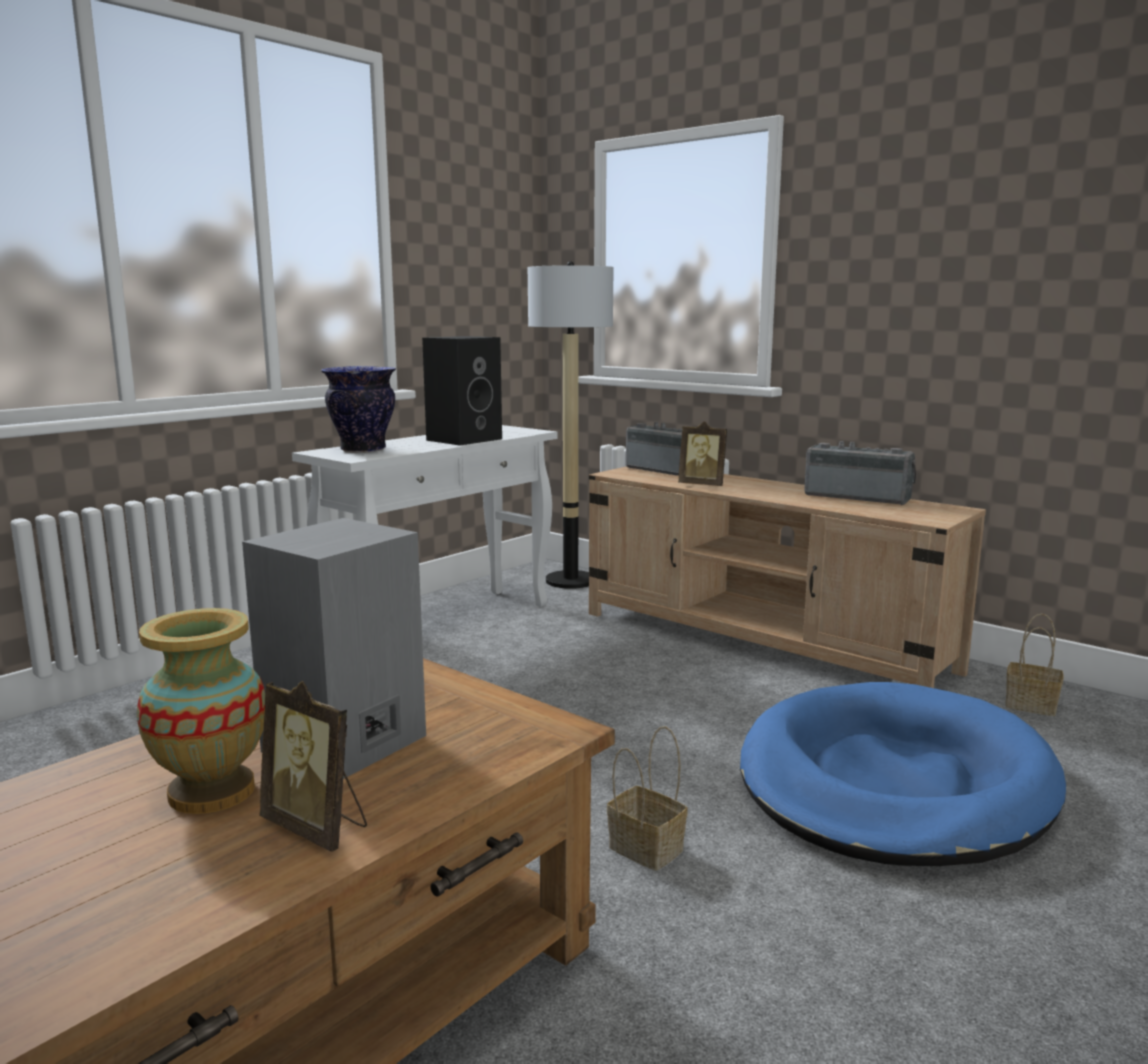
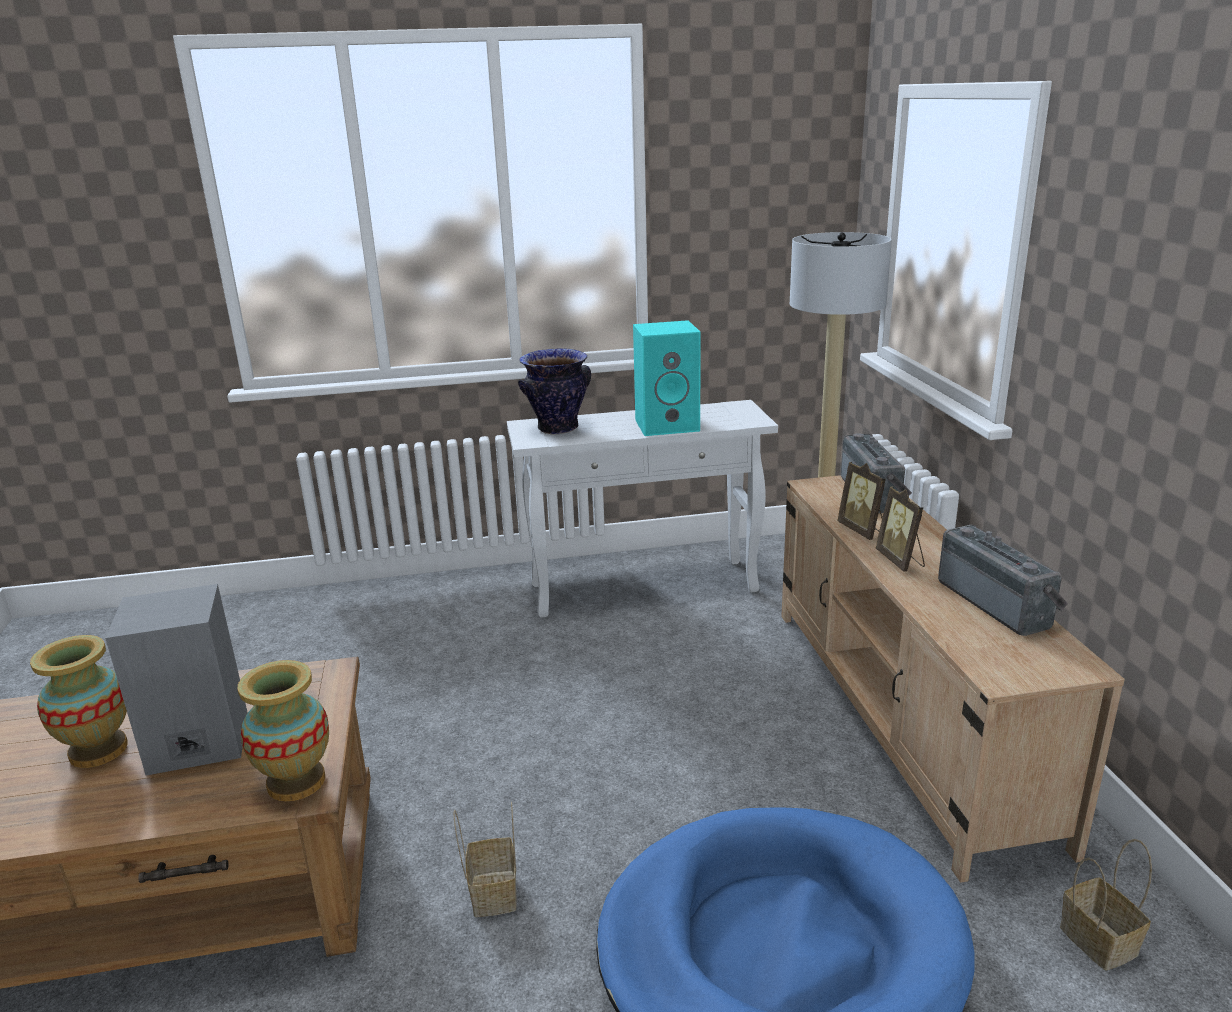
camera: 40 degrees right, 10 degrees up
picture frame [259,681,367,852] -> picture frame moved to [876,487,925,572]
black speaker [422,336,502,445] -> turquoise speaker [633,320,701,436]
none -> vase [237,660,329,801]

